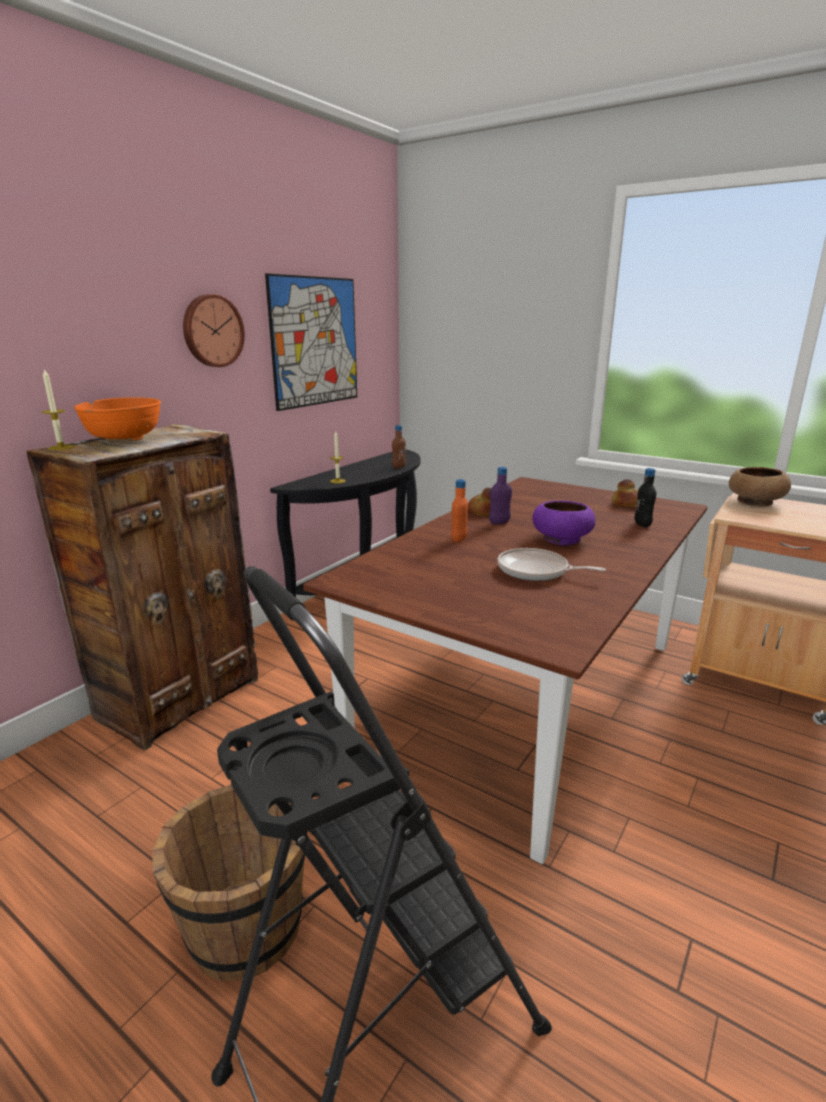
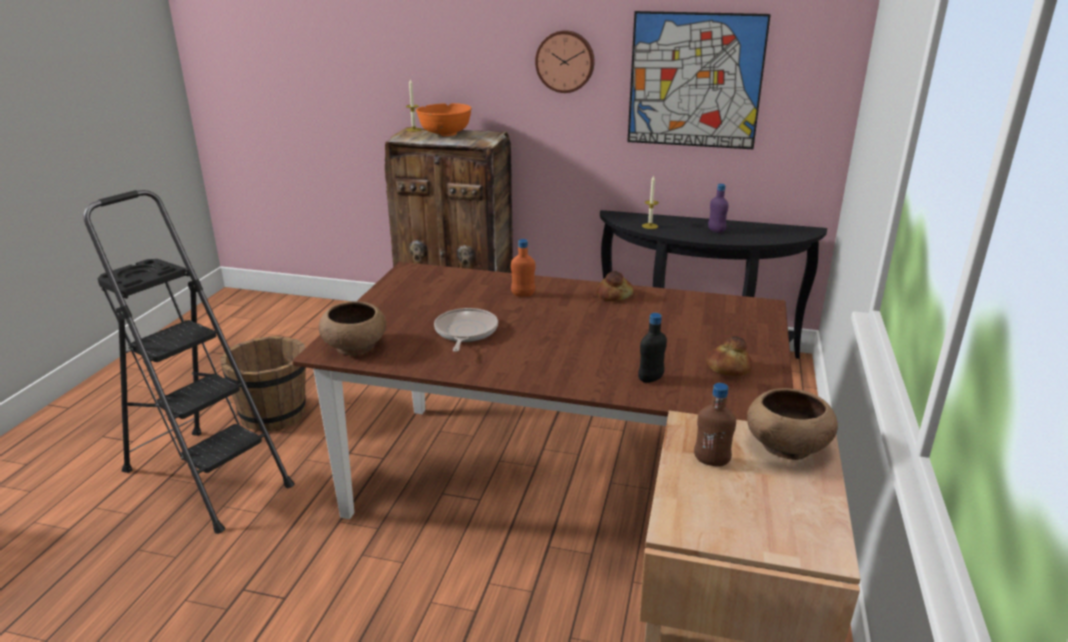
camera: 70 degrees right, 5 degrees up
brown bottle [392,425,406,469] -> brown bottle moved to [694,383,736,467]
purple bottle [489,467,512,525] -> purple bottle moved to [708,184,729,233]
purple bowl [532,501,596,545] -> none
none -> brown bowl [319,301,386,355]

